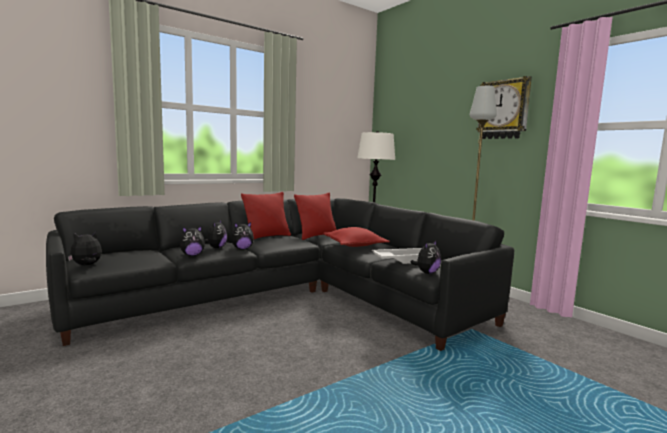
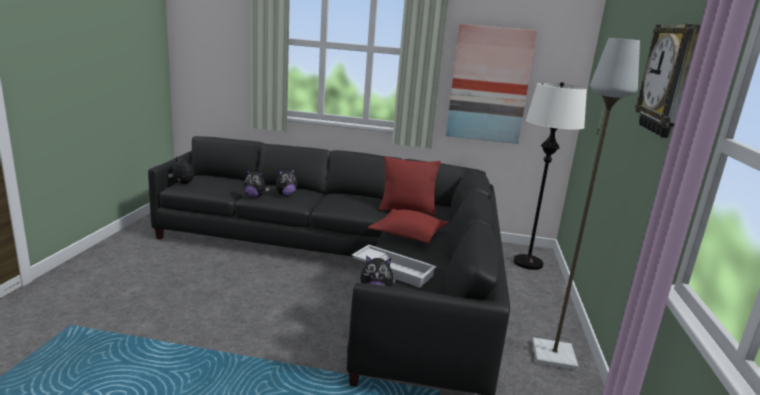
camera: 45 degrees right, 10 degrees up
plush toy [232,222,254,249] -> none
red pillow [241,192,291,239] -> none
none -> picture [446,24,537,144]

